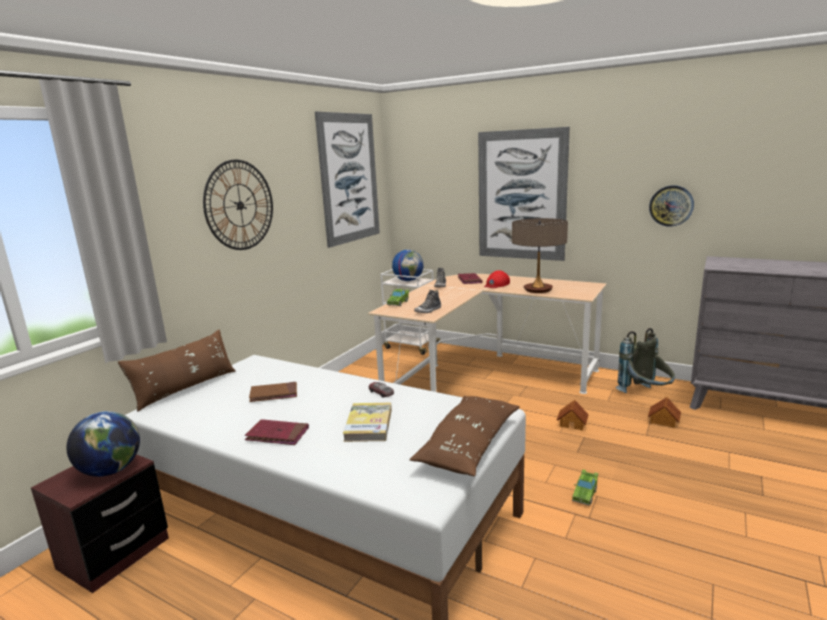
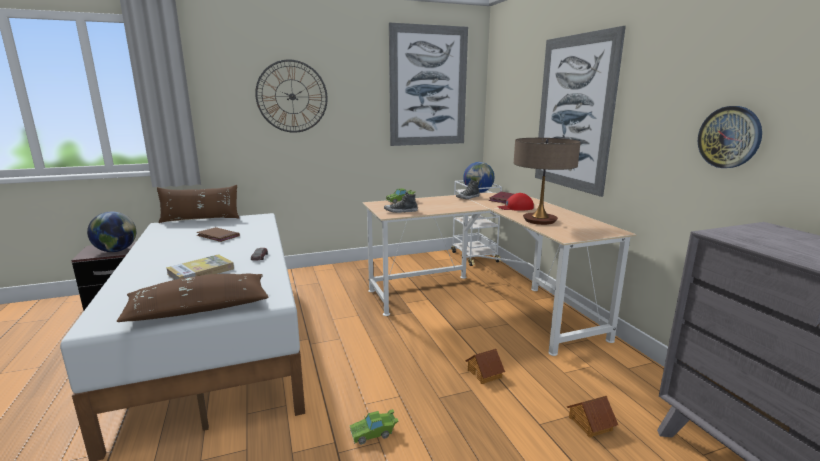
camera: 40 degrees right, 0 degrees up
red book [244,419,309,445] -> none
grey backpack [615,328,675,393] -> none

